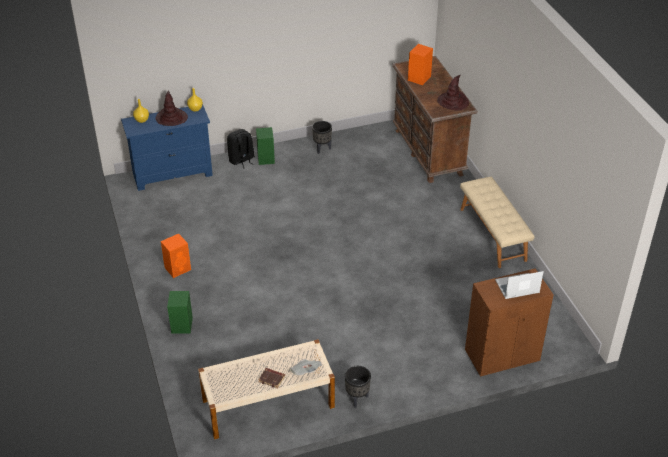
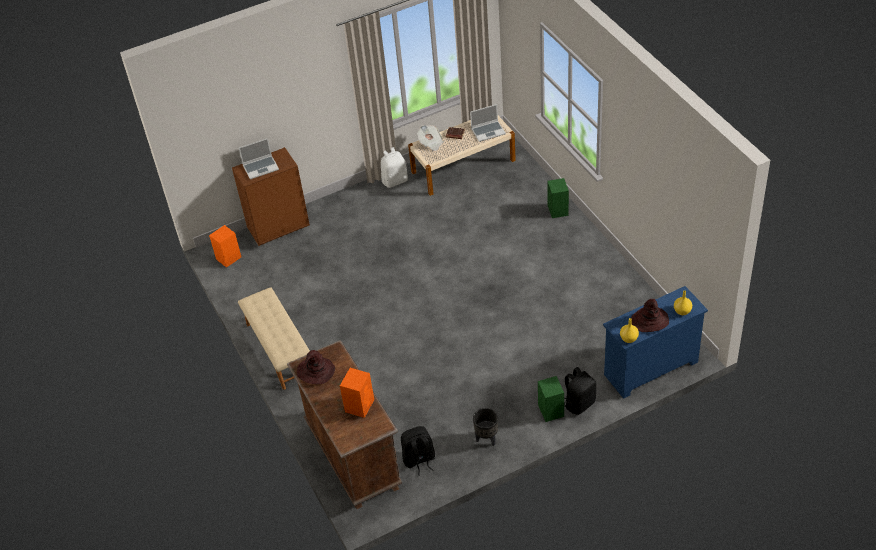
camera: 175 degrees right, 5 degrees up
orange speaker [161,234,191,278] -> orange speaker moved to [209,225,241,268]
black planter [345,366,371,408] -> white backpack [381,147,408,188]
none -> black backpack [401,426,435,476]
none -> laptop [470,104,506,142]

